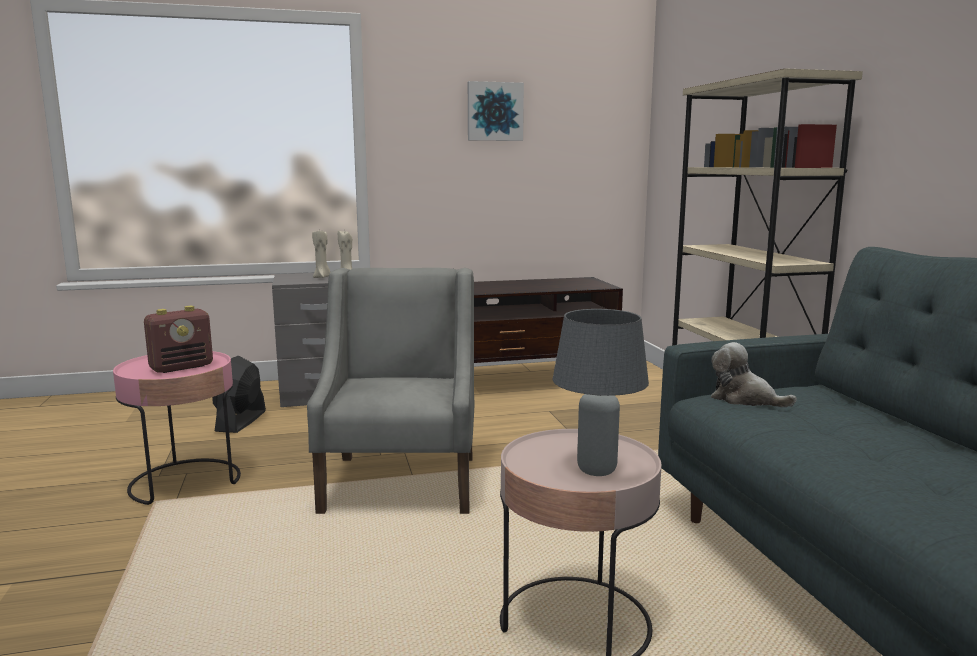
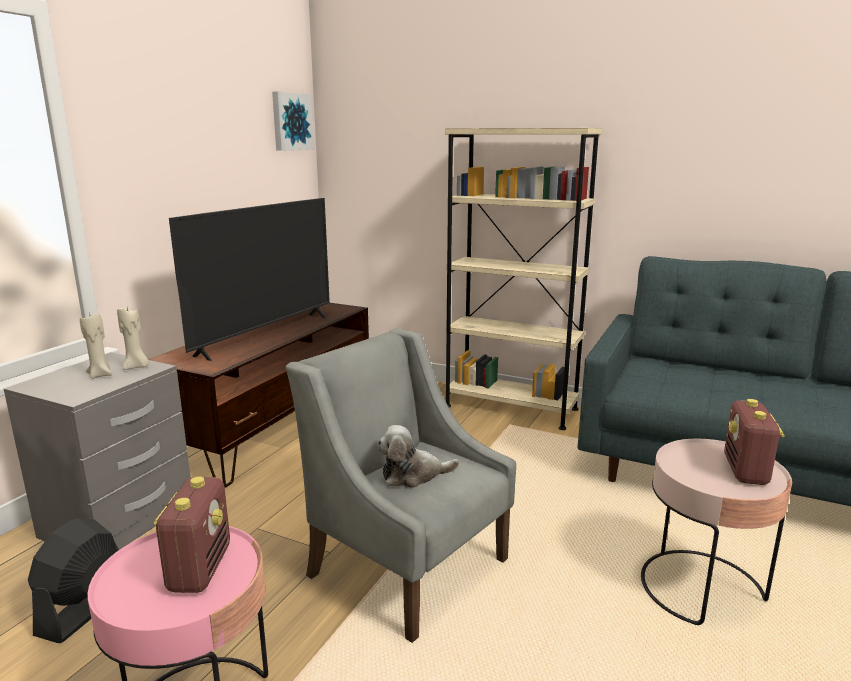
camera: 50 degrees left, 5 degrees up
black fan [212,356,266,433] -> black fan turned 60 degrees clockwise [28,519,119,643]
picture [468,81,524,141] -> picture moved to [272,91,314,151]
grey table lamp [552,309,649,476] -> radio [724,399,785,485]
plush toy [711,342,797,407] -> plush toy moved to [377,425,459,488]
none -> television [169,198,330,361]

